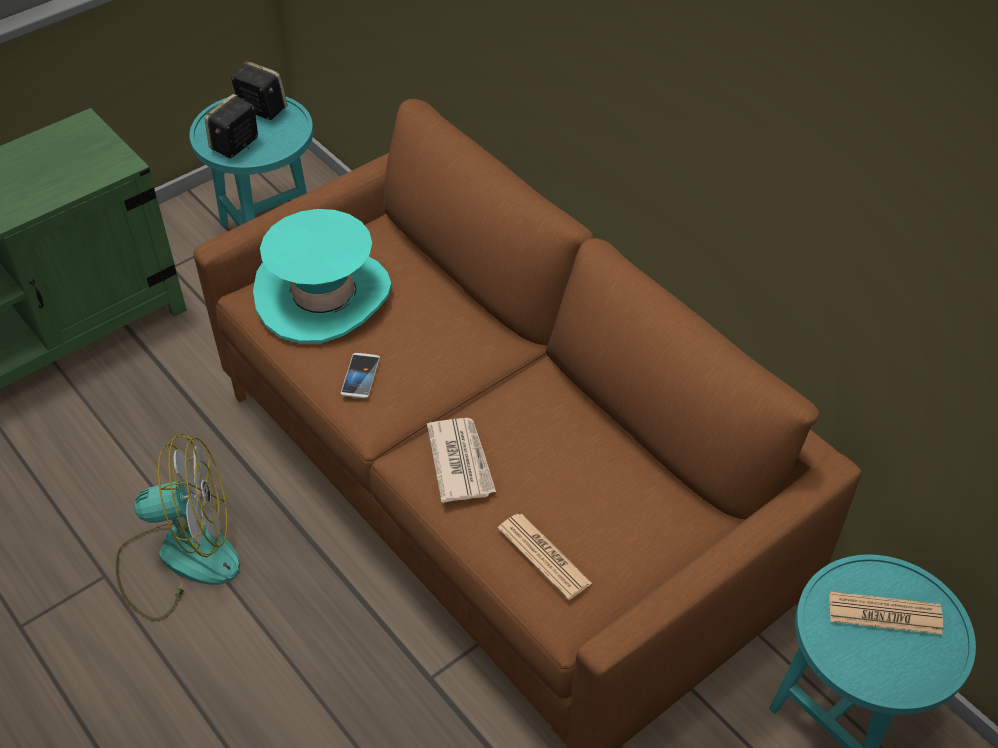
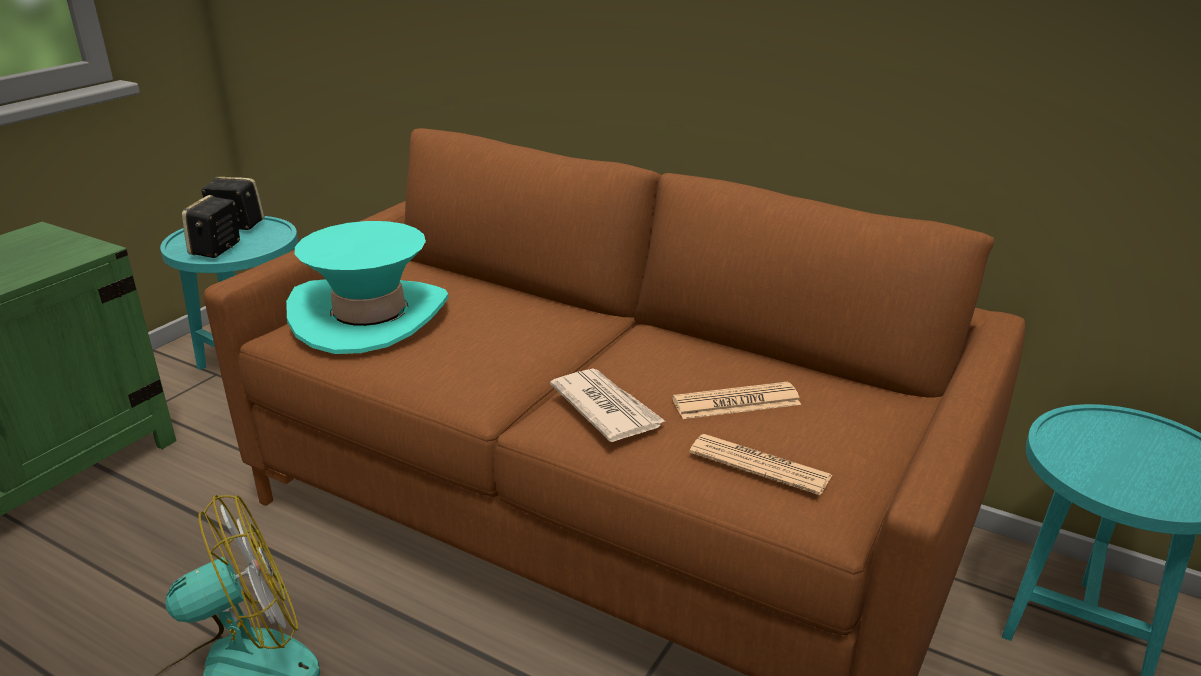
camera: 20 degrees left, 20 degrees down
phone [341,353,380,398] -> none
newspaper [829,591,943,635] -> newspaper moved to [672,382,801,419]

